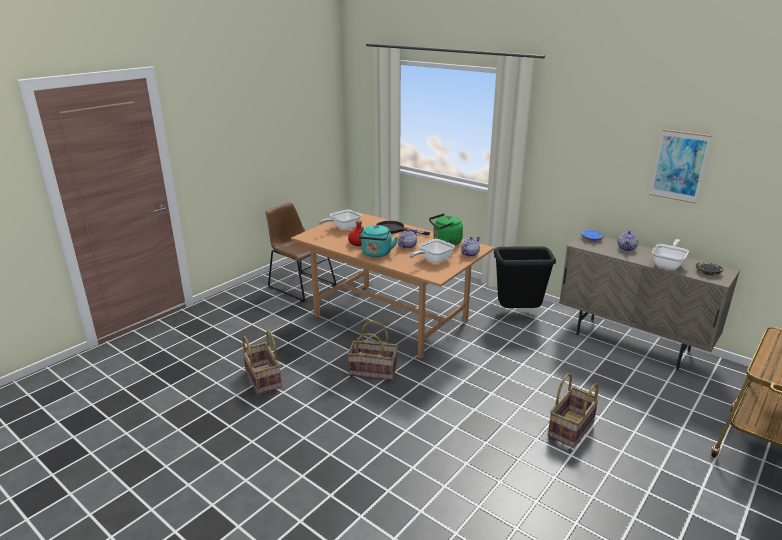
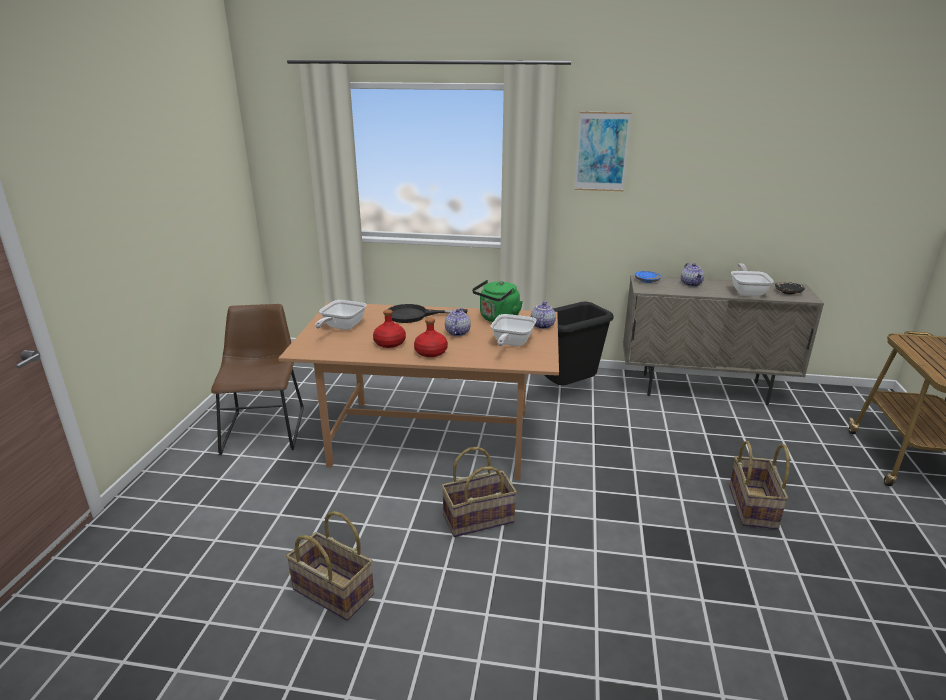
camera: 30 degrees left, 0 degrees up
brown chair [265,202,336,302] -> brown chair turned 75 degrees clockwise [211,304,304,455]
turquoise kettle [358,225,398,257] -> red bottle [414,318,448,357]
picture [650,129,712,203] -> picture moved to [574,112,631,191]

